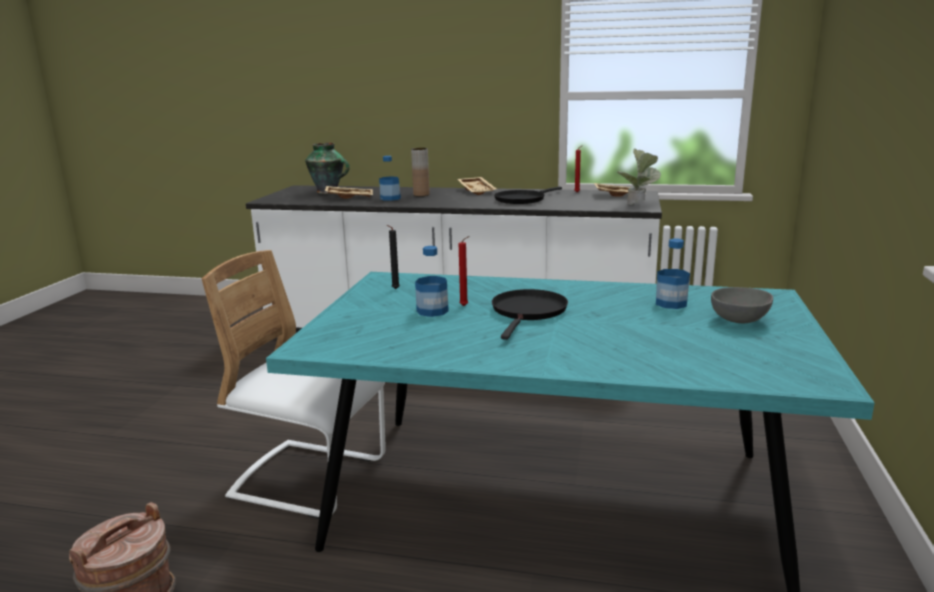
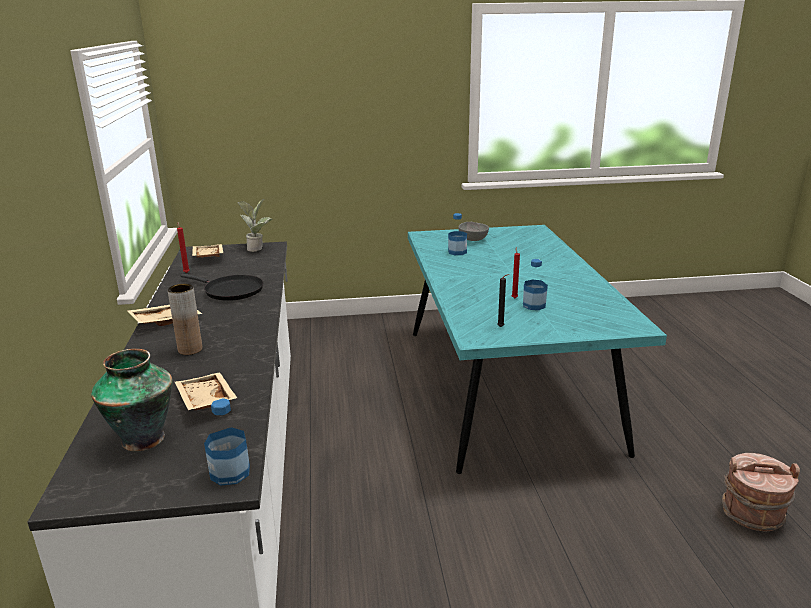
camera: 110 degrees left, 5 degrees up
white chair [202,250,386,519] -> none
bottle [379,156,401,201] -> bottle moved to [204,398,250,486]
black frying pan [492,289,568,340] -> none

